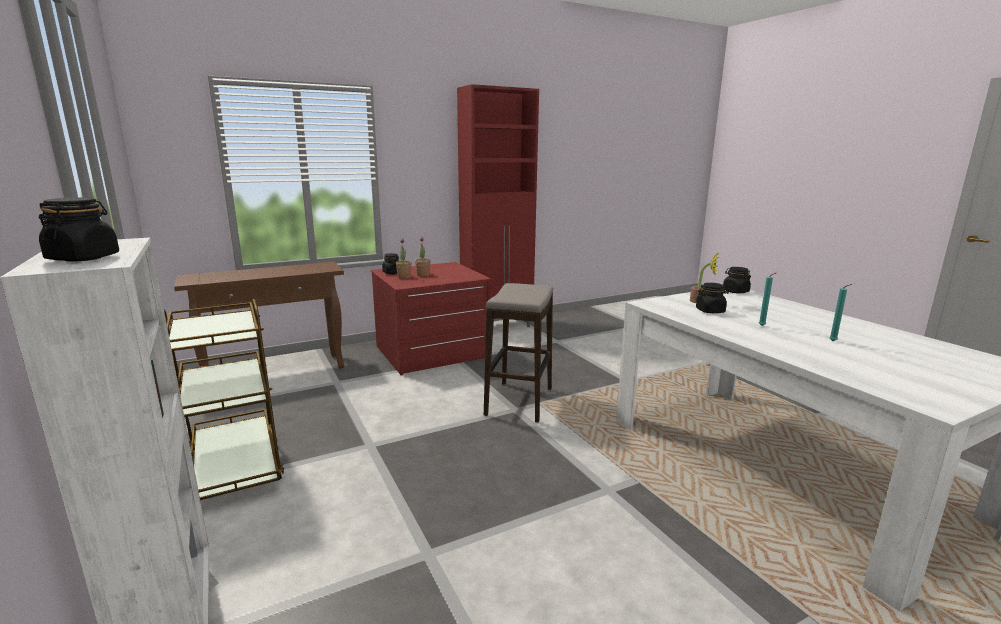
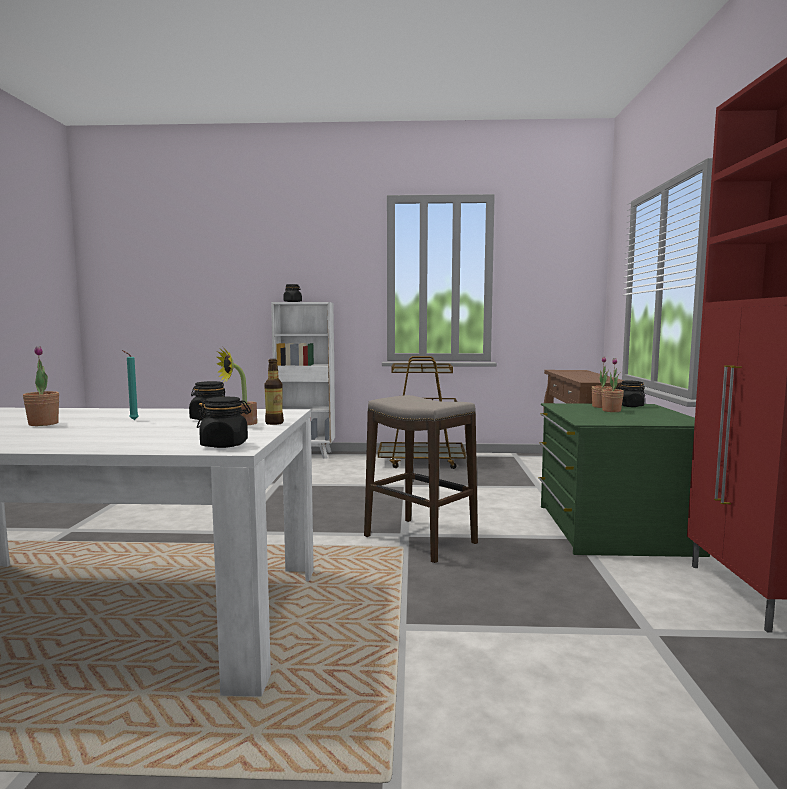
camera: 120 degrees right, 10 degrees down
red dresser [371,262,491,375] -> green dresser [538,403,710,557]
turquoise candle [829,284,852,341] -> potted plant [23,346,59,426]
none -> bottle [264,359,284,425]

